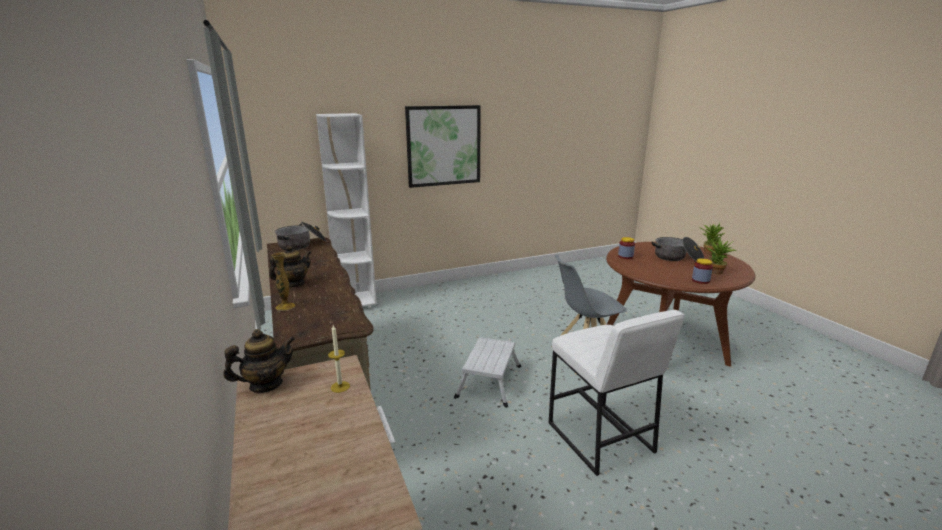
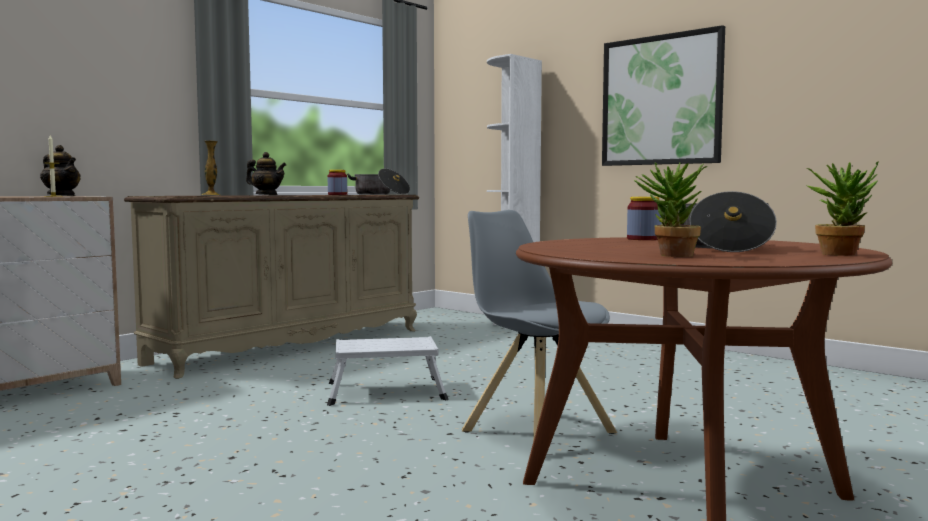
camera: 65 degrees right, 15 degrees down
white chair [549,310,685,476] -> none
jar [692,258,713,284] -> jar moved to [328,170,347,195]

